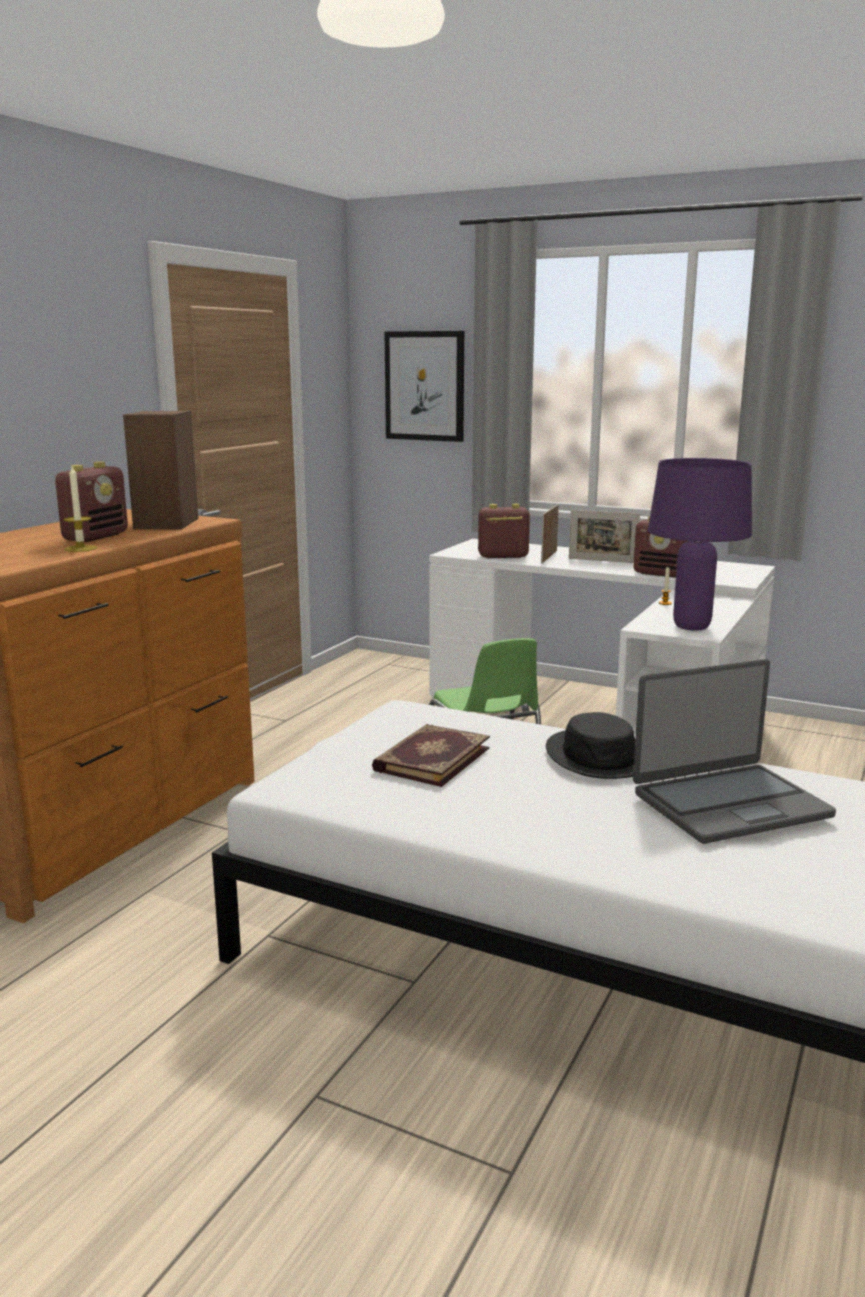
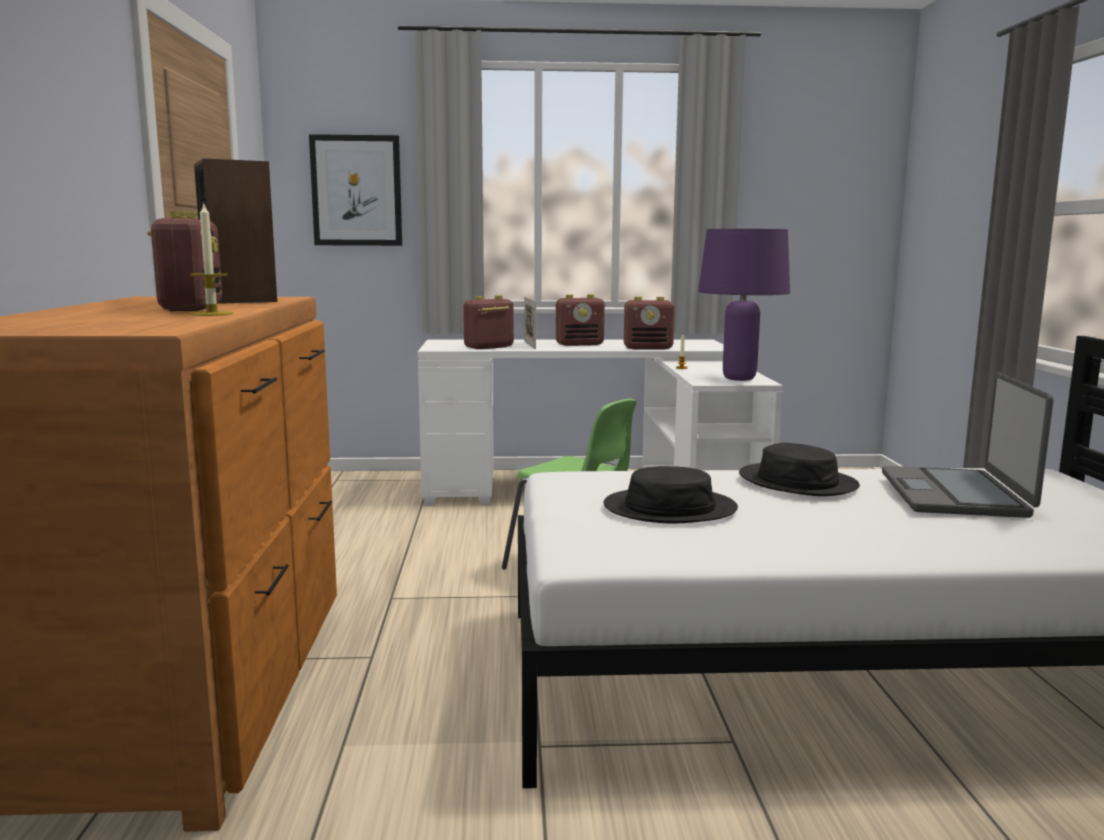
camera: 30 degrees left, 5 degrees down
book [372,724,490,787] -> black hat [604,466,738,524]
picture frame [569,510,640,563] -> radio [556,294,605,346]
laptop [633,659,836,844] -> laptop turned 150 degrees clockwise [882,372,1054,518]

